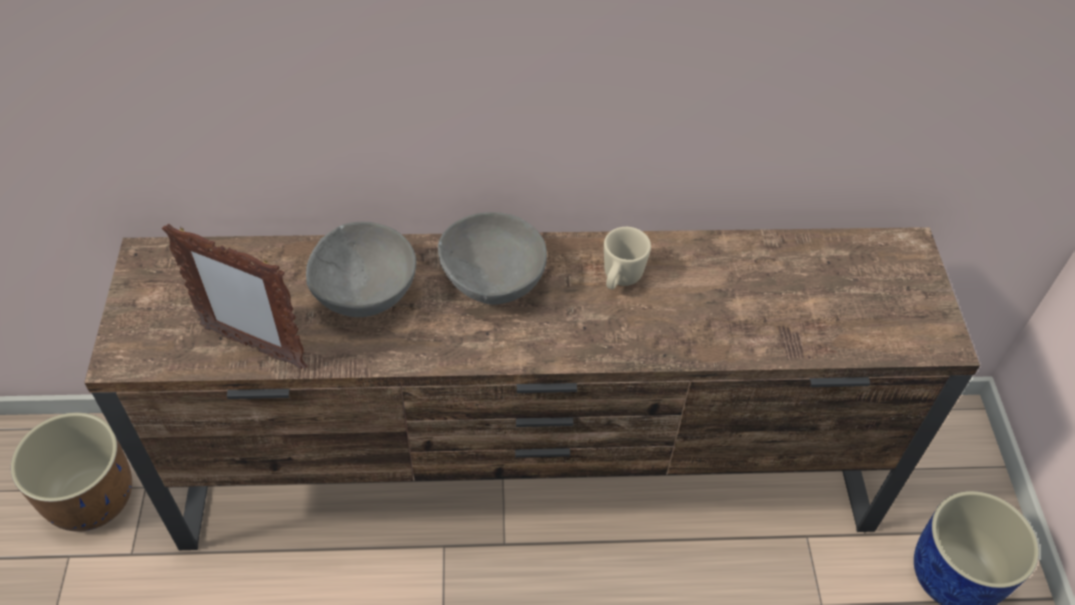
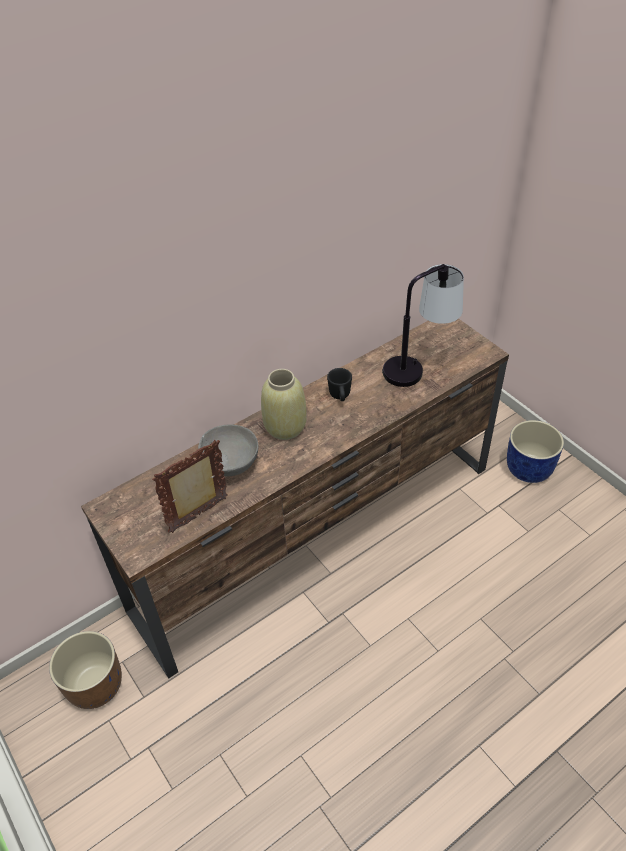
camera: 30 degrees left, 5 degrees down
picture frame [162,224,308,369] -> picture frame turned 150 degrees clockwise [152,440,228,533]
grey bowl [438,212,547,305] -> beige vase [261,369,307,440]
beige mug [604,227,651,290] -> black mug [327,368,352,401]
none -> table lamp [382,264,464,387]

